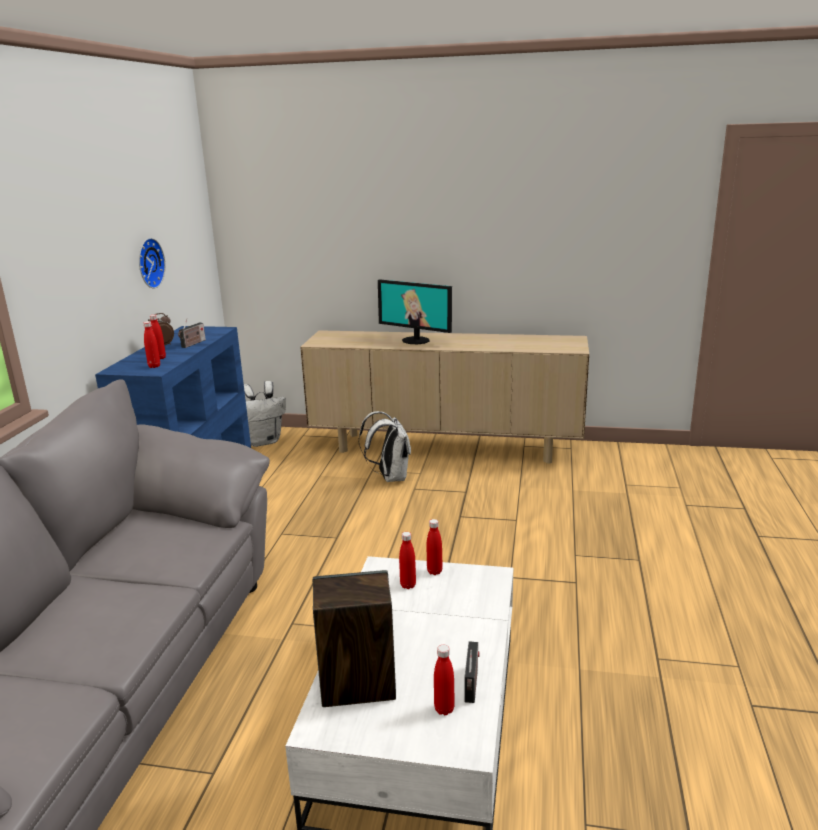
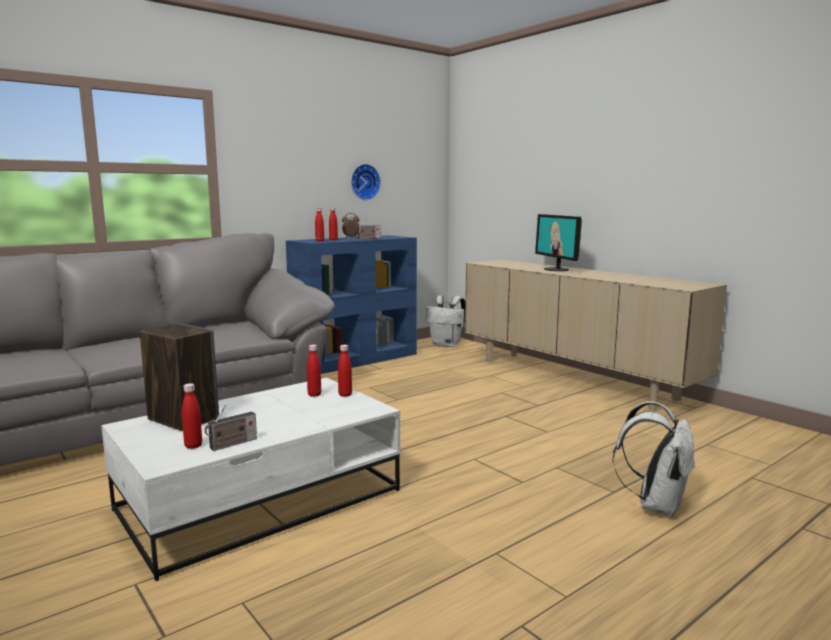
camera: 40 degrees right, 10 degrees down
white backpack [358,411,411,482] -> white backpack moved to [613,401,695,517]

